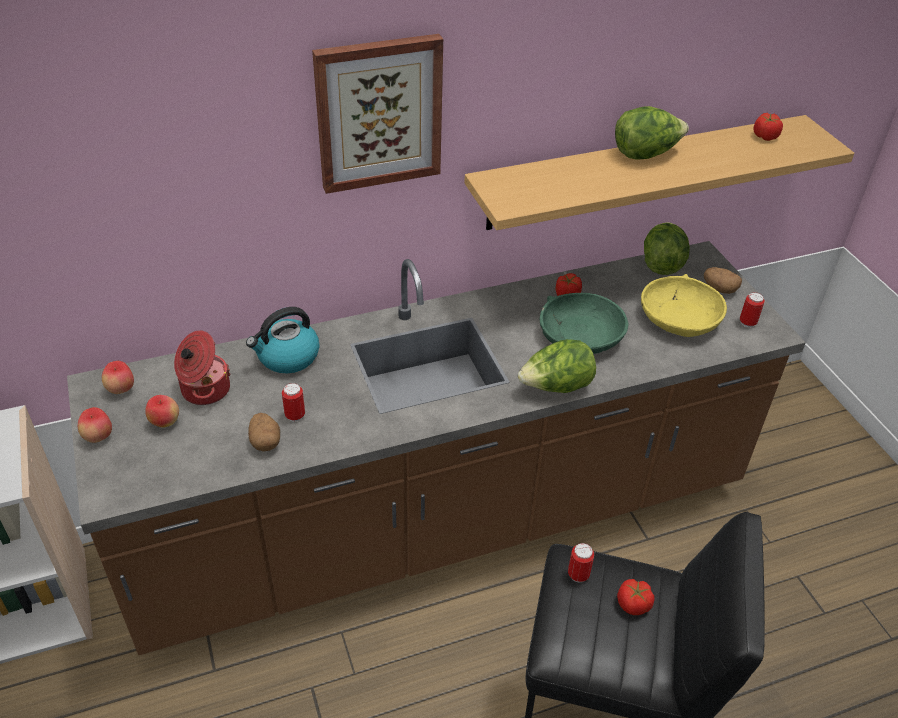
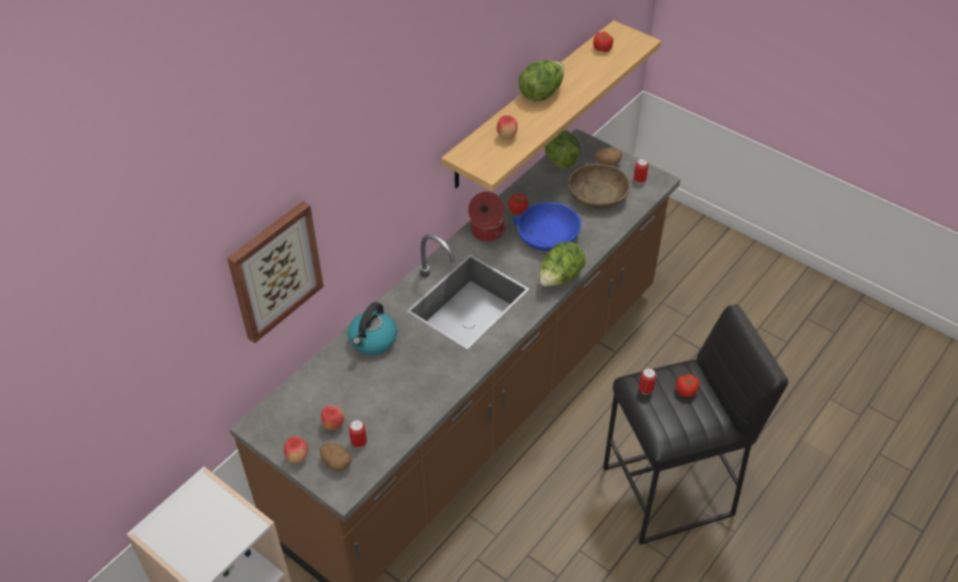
camera: 30 degrees left, 5 degrees up
apple [102,361,134,394] -> apple moved to [497,115,518,140]
cooking pot [174,330,230,405] -> cooking pot moved to [468,192,506,242]
potato [248,413,280,452] -> potato moved to [320,443,352,471]
can [282,383,305,422] -> can moved to [349,420,367,448]
picture [312,34,443,194] -> picture moved to [227,201,324,343]
green bowl [540,293,628,354] -> blue bowl [514,202,581,251]
yellow bowl [641,274,727,337] -> brown bowl [568,162,630,209]

